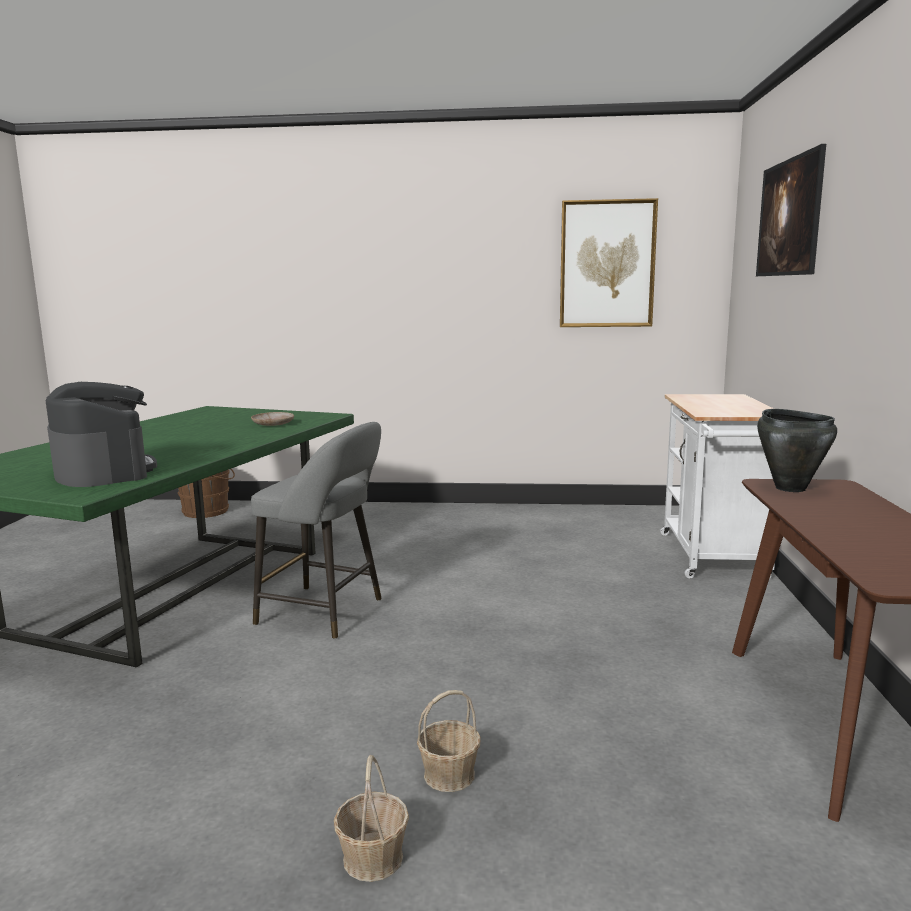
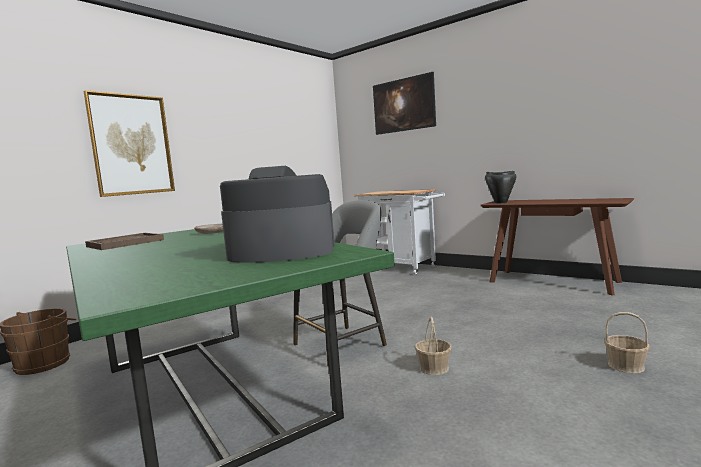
camera: 55 degrees left, 5 degrees down
basket [417,690,481,792] -> basket moved to [415,317,452,375]
picture [560,198,658,327] -> picture moved to [84,90,175,197]
none -> brown tray [85,233,164,250]

